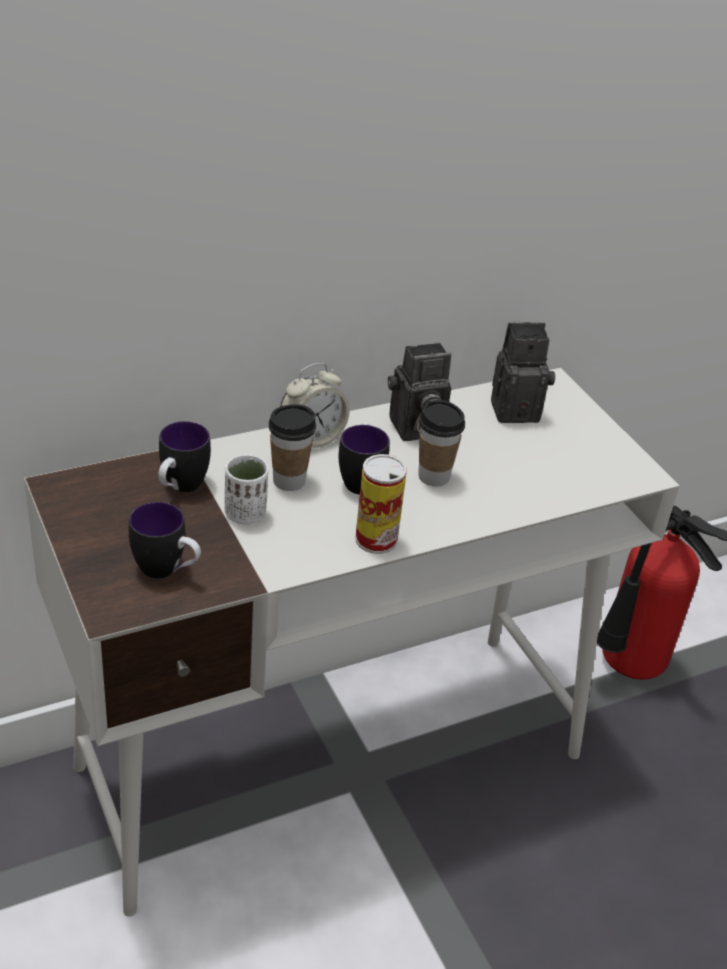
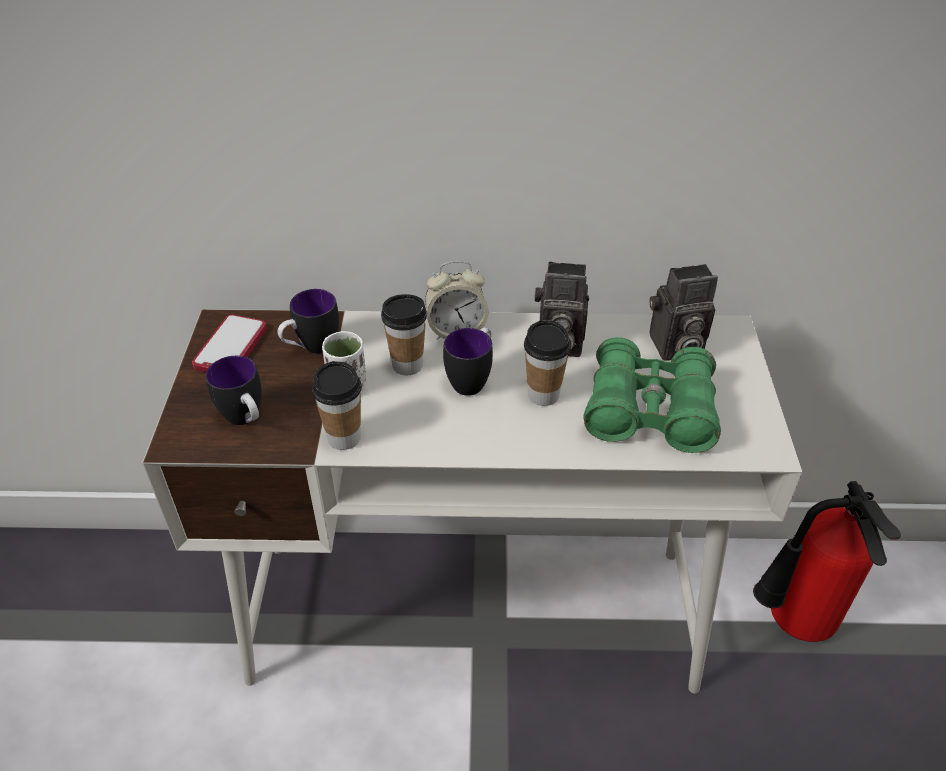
camera: 30 degrees right, 5 degrees up
can [356,454,407,554] -> none
camera [491,322,555,423] -> camera turned 150 degrees clockwise [650,264,718,361]
none -> phone [192,315,267,373]
none -> cup [312,361,362,450]
none -> green binoculars [584,337,721,453]

